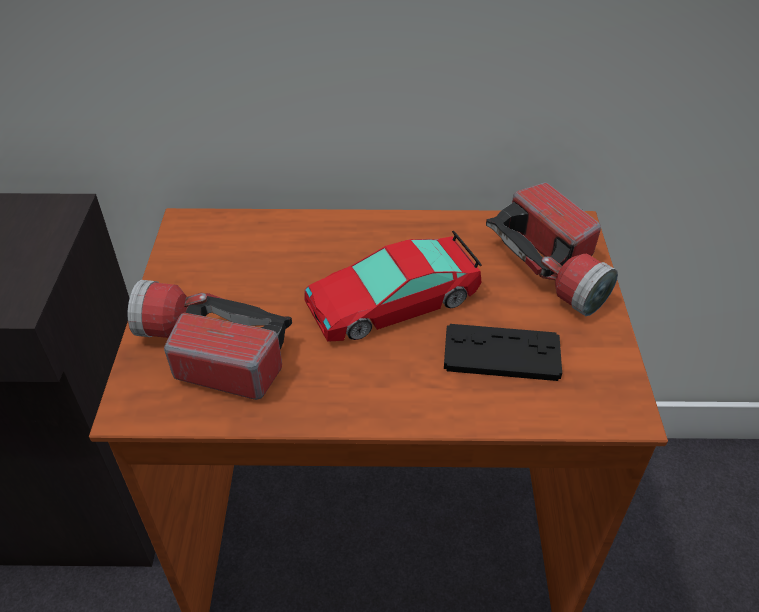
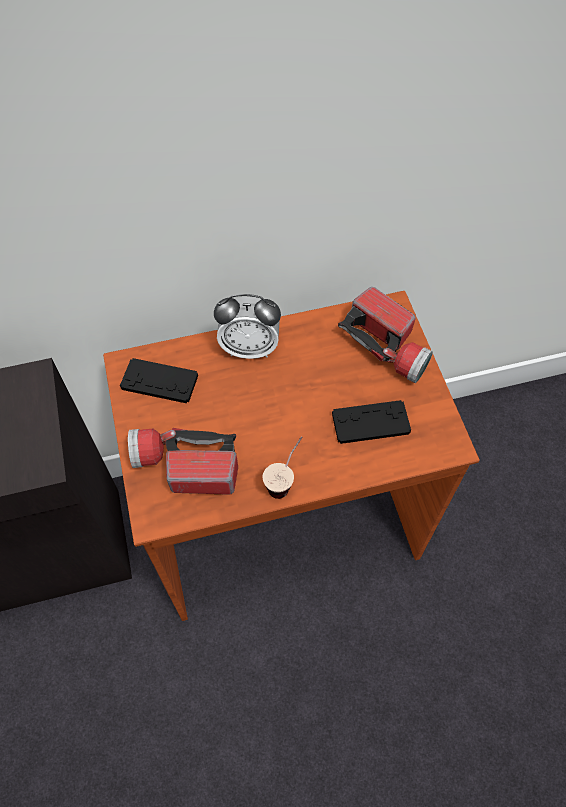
camera: 15 degrees left, 15 degrees up
toy car [304,231,482,342] -> none
none -> black game controller [120,358,198,403]
none -> alarm clock [214,294,281,359]
none -> cup [263,436,302,499]

